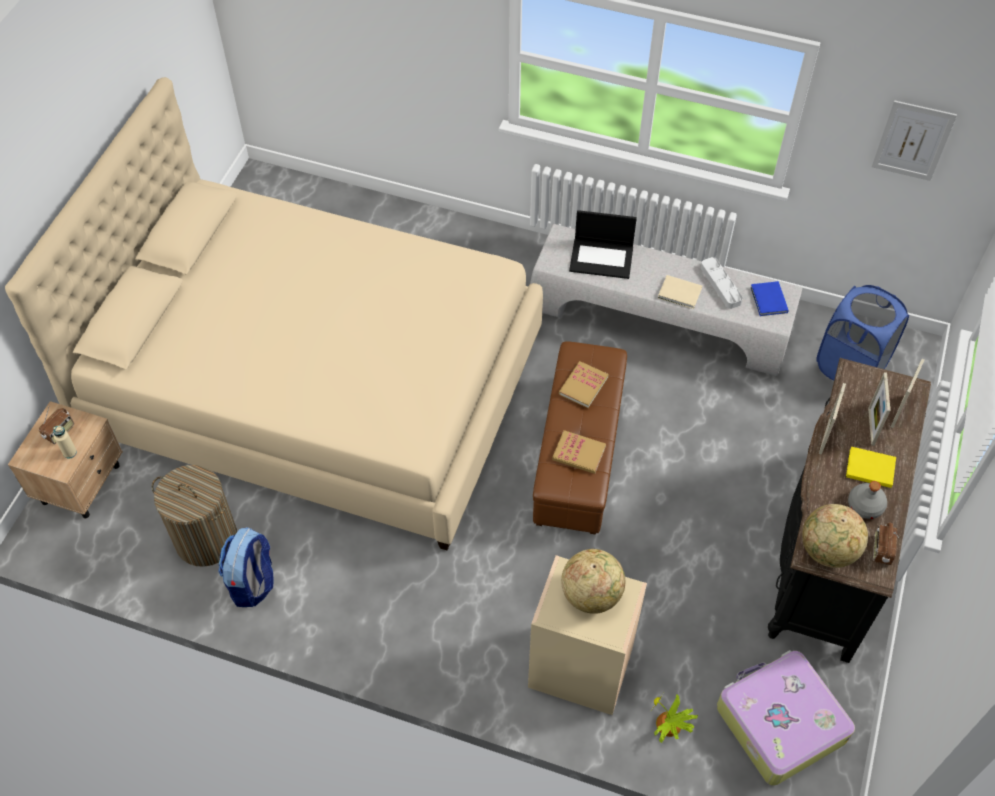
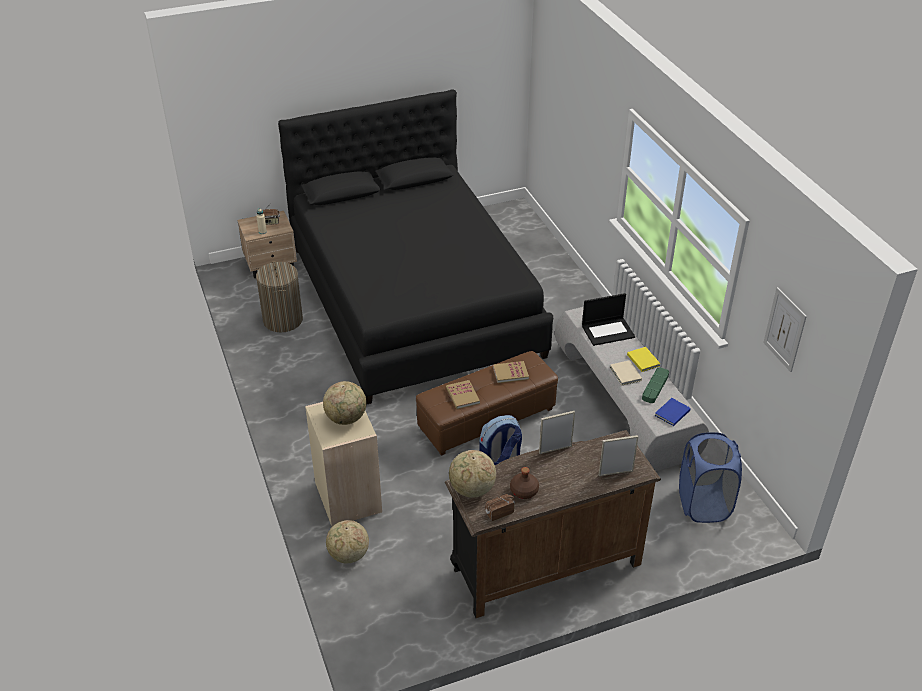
camera: 50 degrees right, 15 degrees down
beige bed [5,77,543,550] -> black bed [278,89,553,404]
backpack [218,527,273,607] -> backpack moved to [479,415,522,465]
laptop [569,210,637,279] -> laptop turned 75 degrees counterclockwise [582,293,635,346]
potted plant [651,692,698,743] -> globe [326,520,369,563]
grey tray [701,257,743,309] -> green tray [642,367,669,403]
suitcase [717,650,855,786] -> none
yellow book [846,446,896,488] -> yellow book moved to [627,347,661,372]
grey bottle [848,481,887,519] -> brown bottle [510,467,539,499]
picture frame [868,372,891,446] -> none

